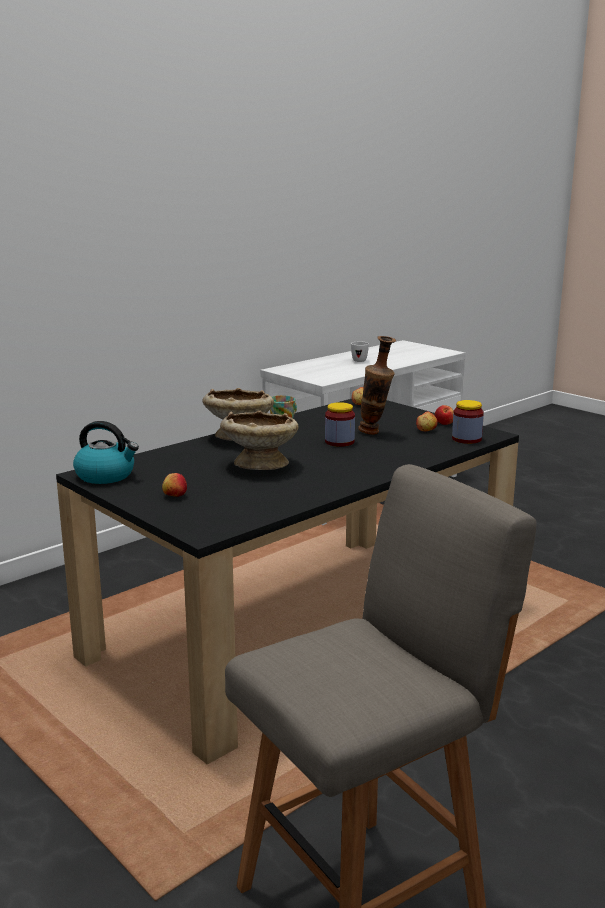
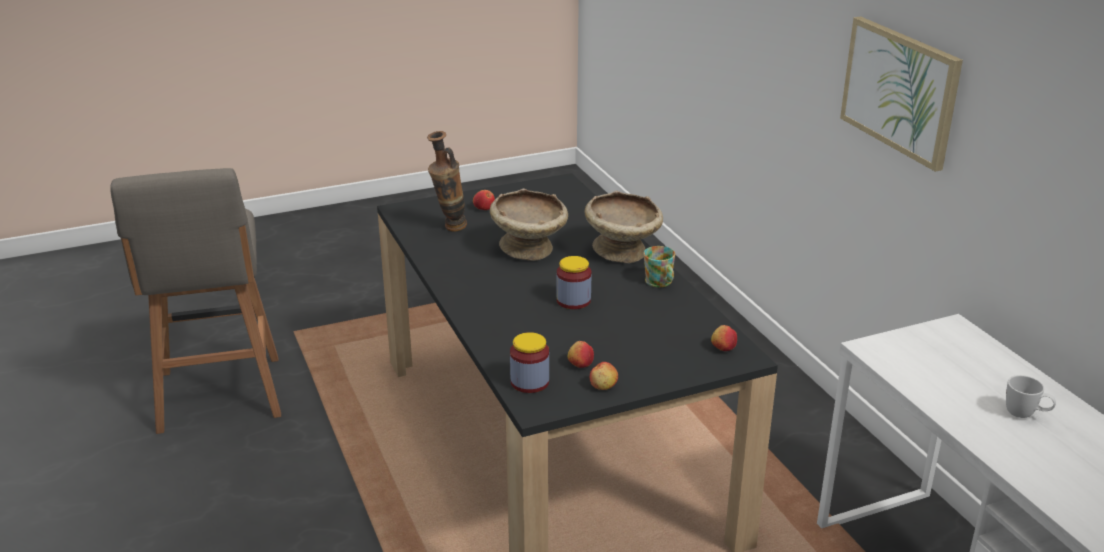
camera: 110 degrees right, 10 degrees up
kettle [73,421,139,484] -> none
vase [358,336,396,435] -> vase moved to [427,131,467,232]
none -> picture [840,16,963,172]

